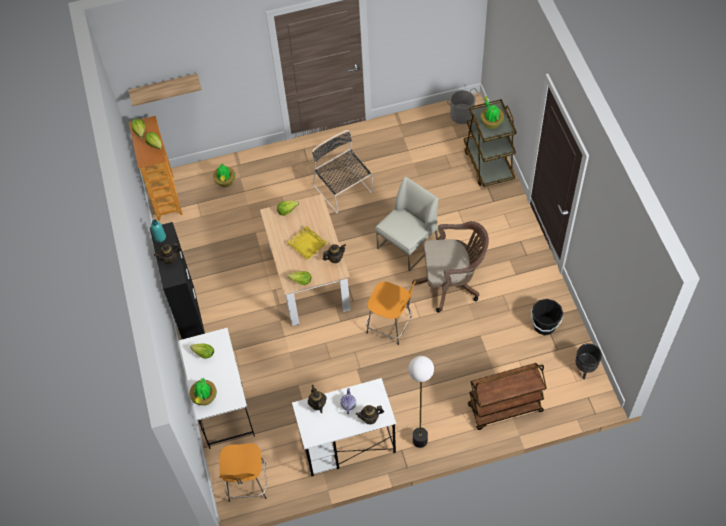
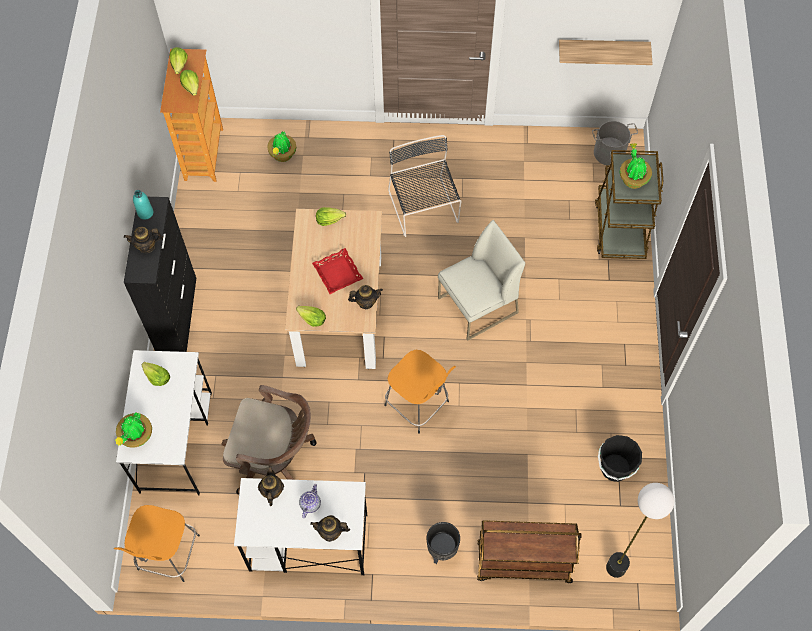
camera: 15 degrees right, 5 degrees up
shelf [128,73,202,106] -> shelf moved to [559,40,653,65]
yellow tray [287,226,327,260] -> red tray [312,248,363,294]
floor lamp [408,356,434,448] -> floor lamp moved to [606,483,674,578]
brown office chair [412,221,489,312] -> brown office chair moved to [221,385,317,495]
black planter [576,343,602,379] -> black planter moved to [426,522,460,564]

